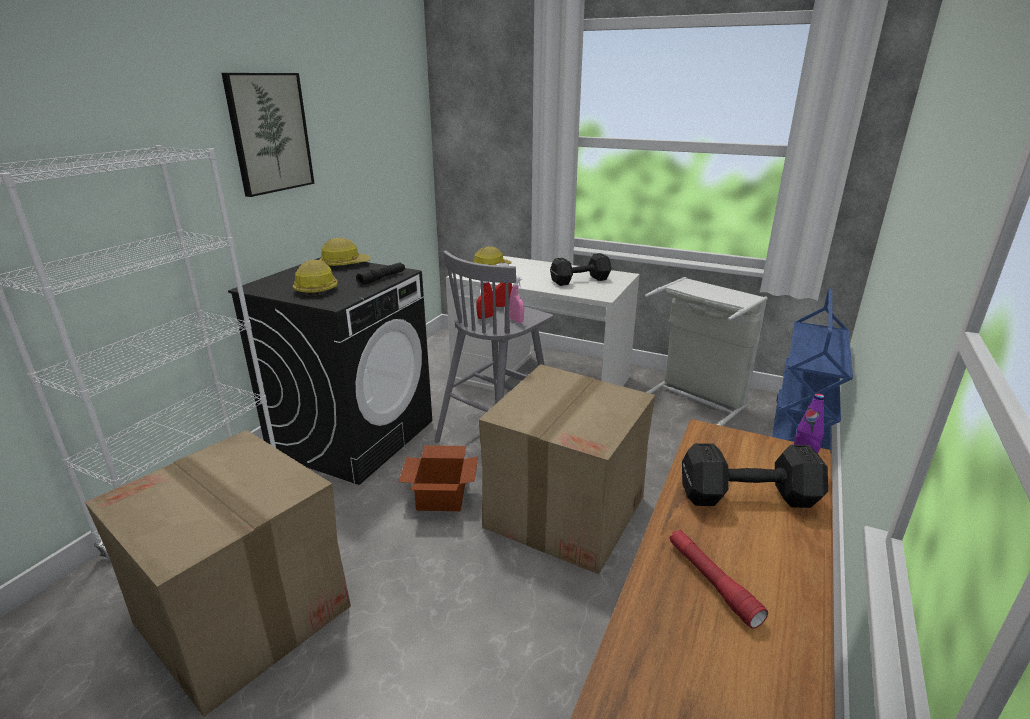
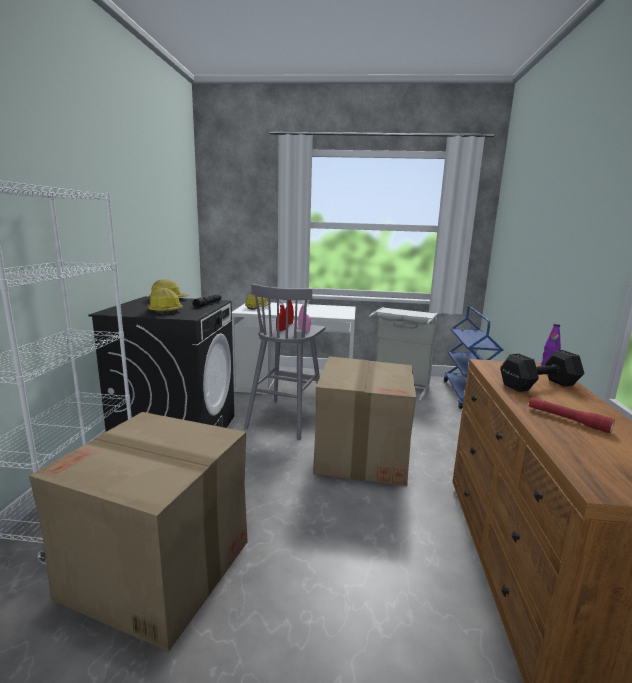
camera: 20 degrees left, 10 degrees down
picture [222,73,315,197] -> none
cardboard box [398,445,478,511] -> none
black dumbbell [550,253,611,286] -> none

